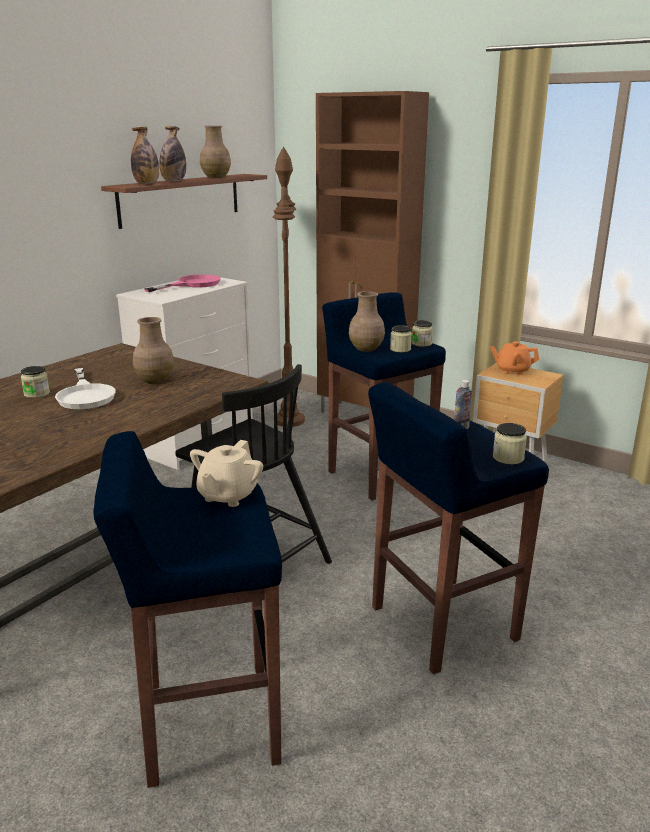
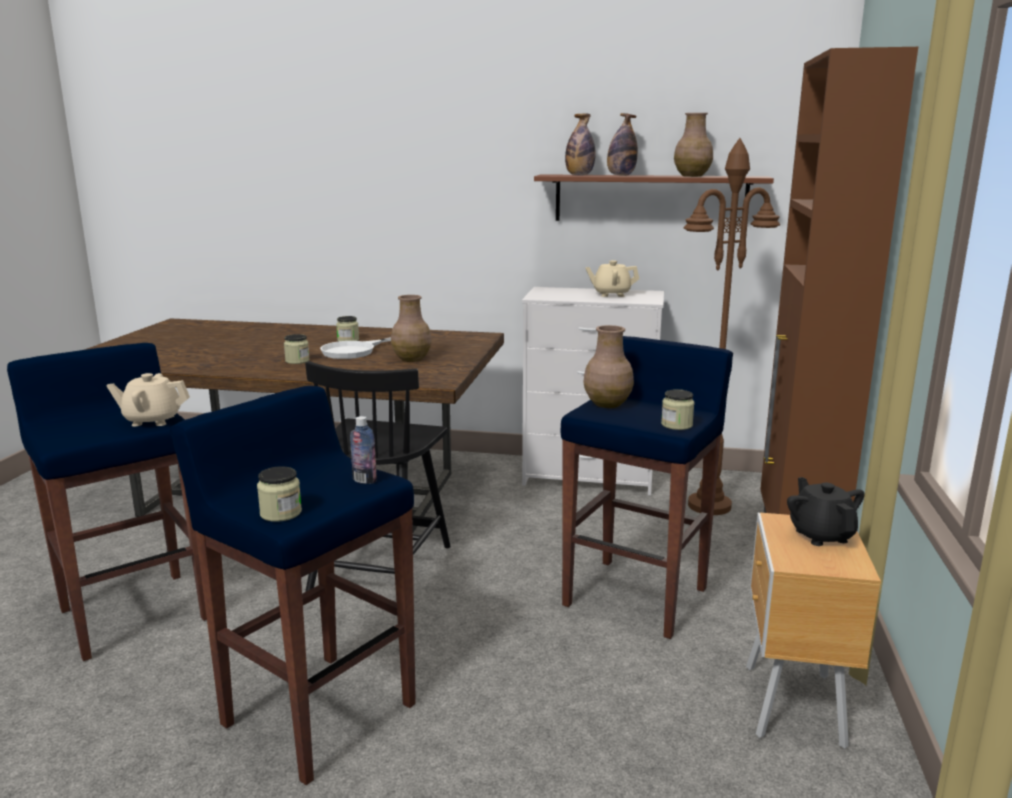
camera: 65 degrees right, 5 degrees down
pink frying pan [144,274,221,292] -> beige teapot [585,260,639,297]
jar [390,325,412,352] -> jar moved to [284,334,310,364]
orange teapot [490,341,539,375] -> black teapot [787,477,865,546]

